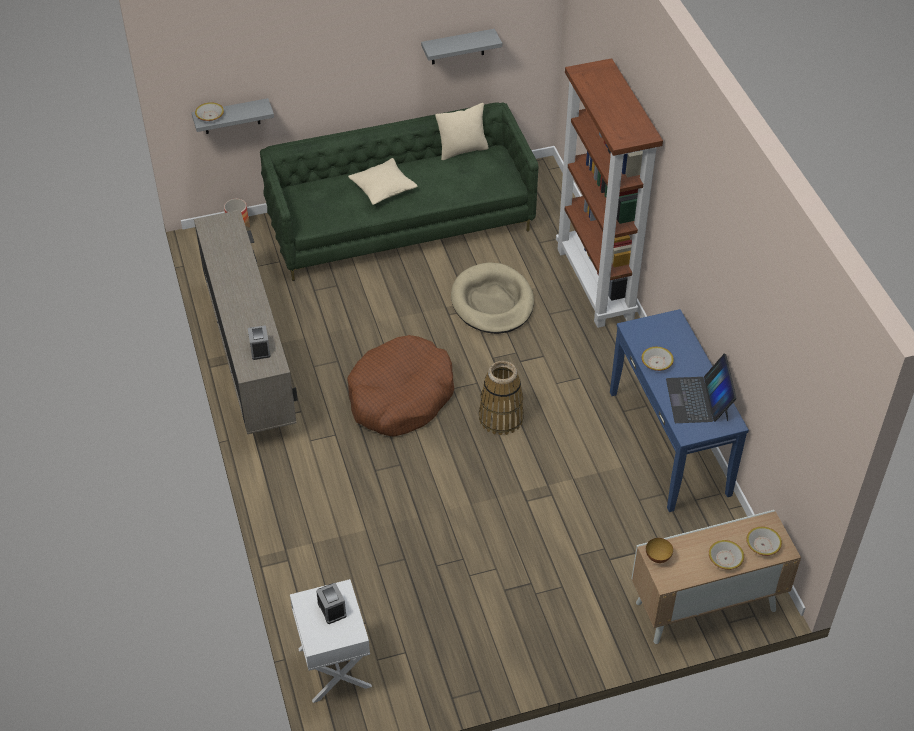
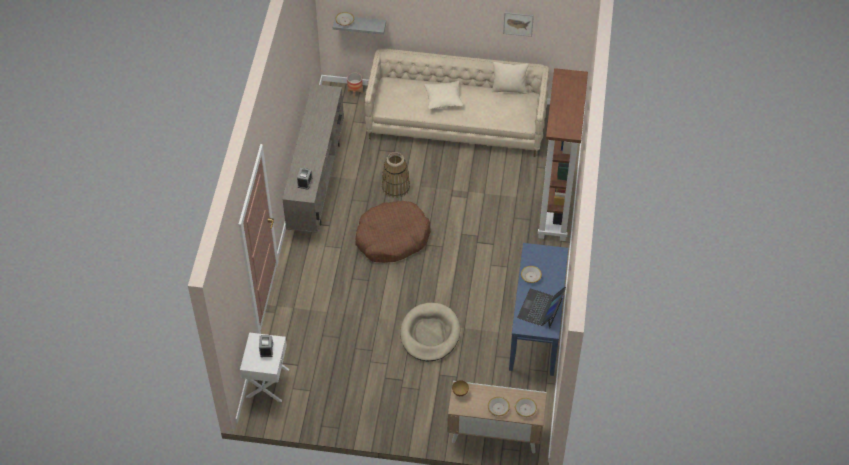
camera: 25 degrees right, 5 degrees up
green sofa [260,102,538,281] -> beige sofa [365,48,550,157]
grey shelf [421,29,502,64] -> picture [503,12,534,37]
beige dog bed [451,262,534,334] -> beige dog bed moved to [400,303,460,361]
basket [479,361,524,435] -> basket moved to [382,152,410,198]

